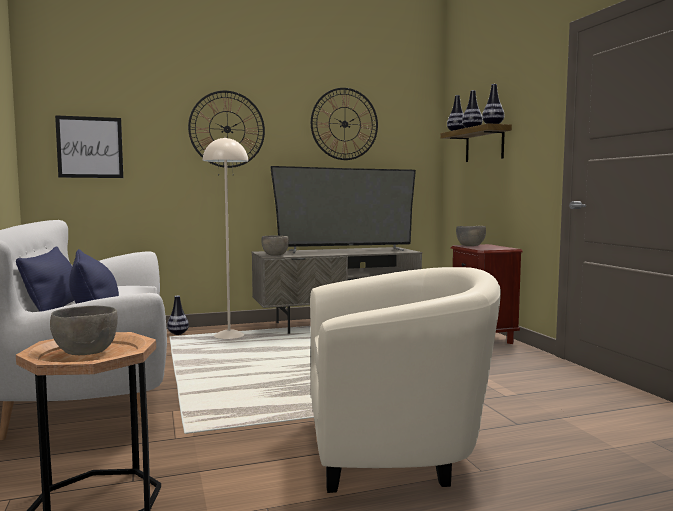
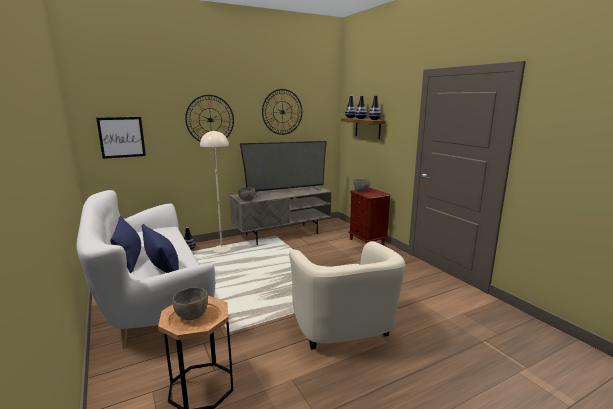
camera: 10 degrees left, 10 degrees up
beige armchair [310,267,501,493] -> beige armchair turned 90 degrees clockwise [289,241,406,350]

